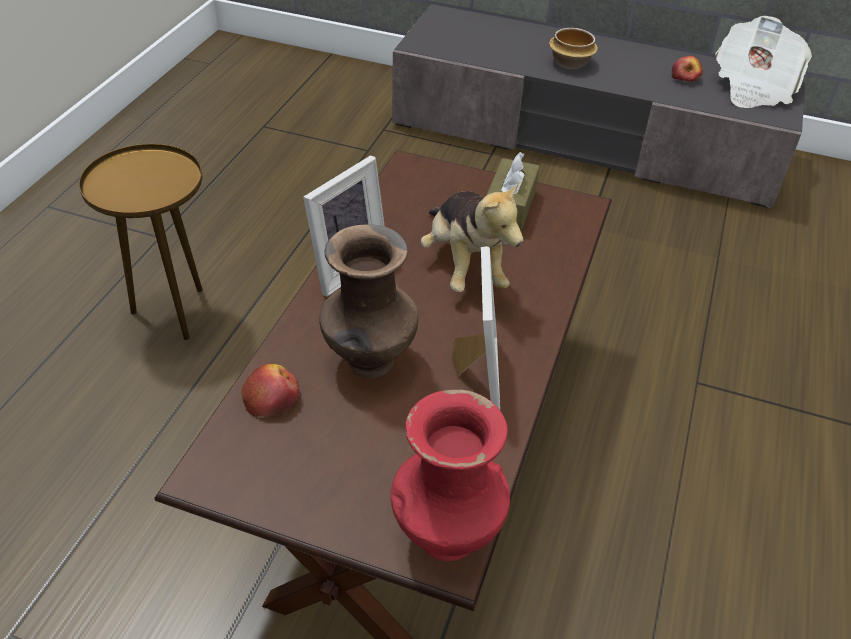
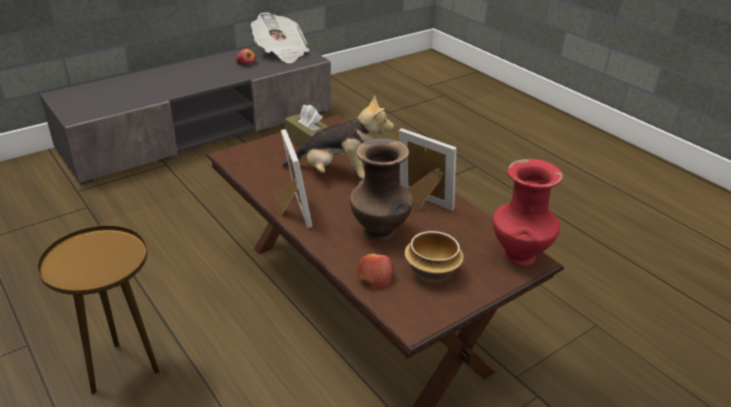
camera: 55 degrees left, 10 degrees down
bowl [549,28,598,69] -> bowl moved to [405,231,464,282]

